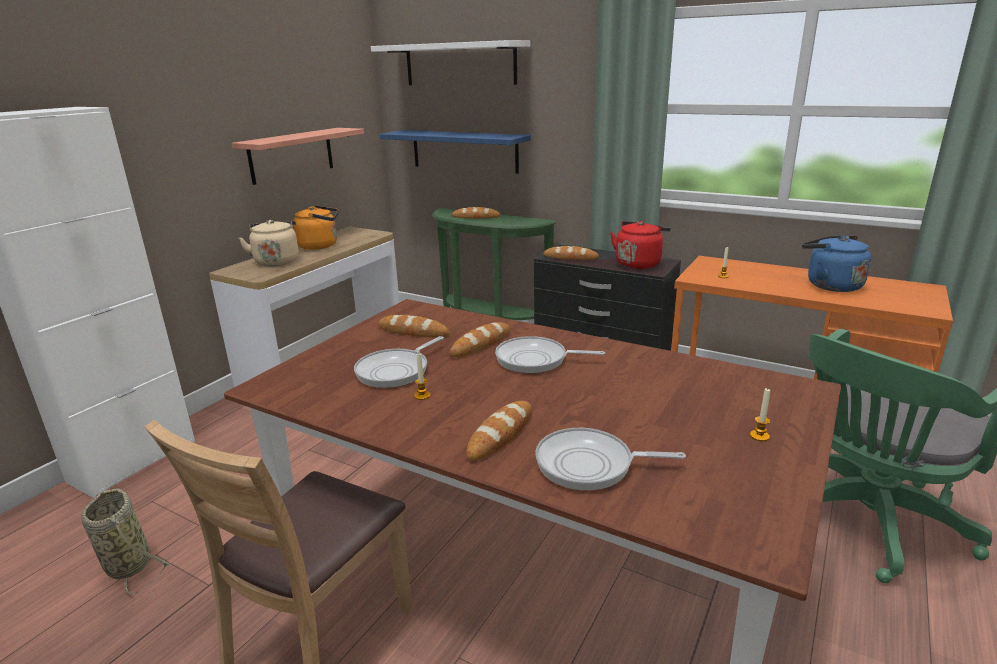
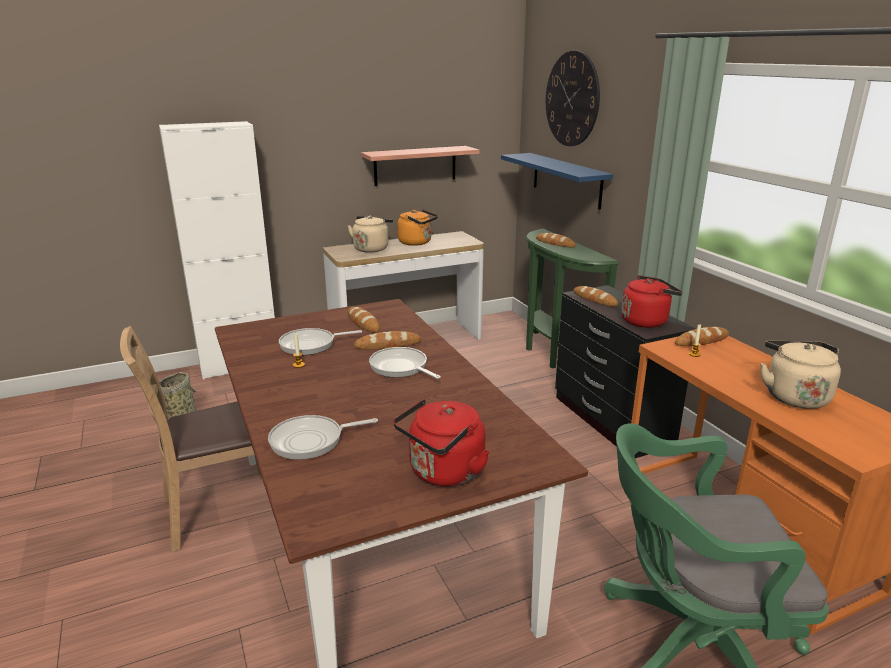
camera: 35 degrees right, 0 degrees up
white shelf [371,40,530,85] -> wall clock [546,51,600,146]
bread [466,401,532,460] -> bread moved to [675,326,729,346]
frying pan [535,428,686,490] -> frying pan turned 60 degrees counterclockwise [268,415,378,460]
candle [750,388,770,441] -> red kettle [393,399,489,486]
blue kettle [802,236,871,292] -> beige kettle [760,341,841,409]

